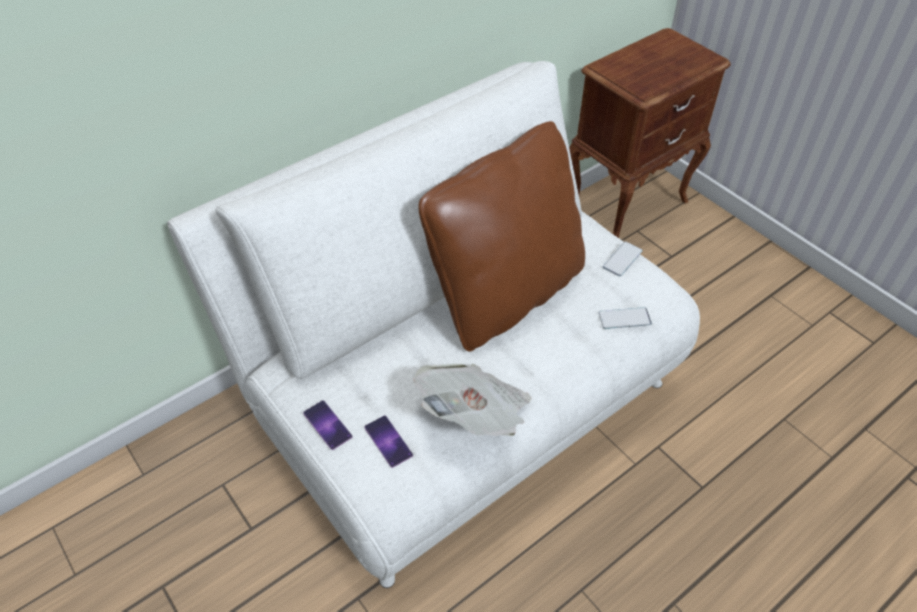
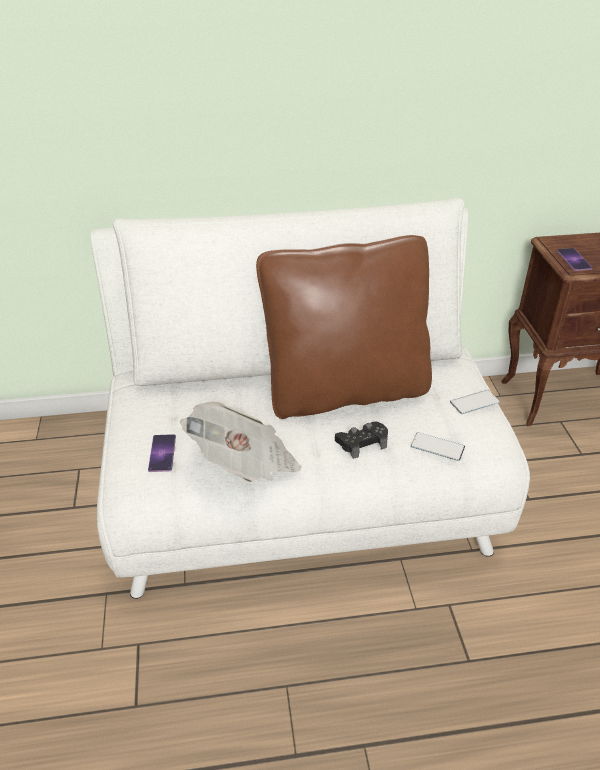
camera: 30 degrees right, 10 degrees down
phone [303,400,352,450] -> phone moved to [557,248,592,271]
none -> black game controller [335,421,388,459]

